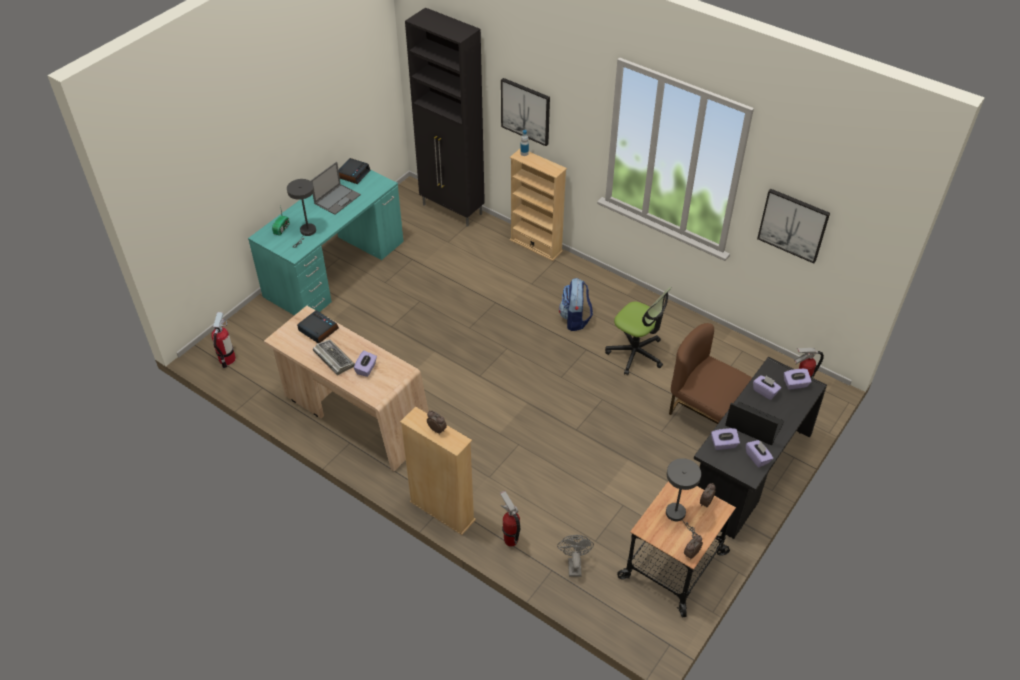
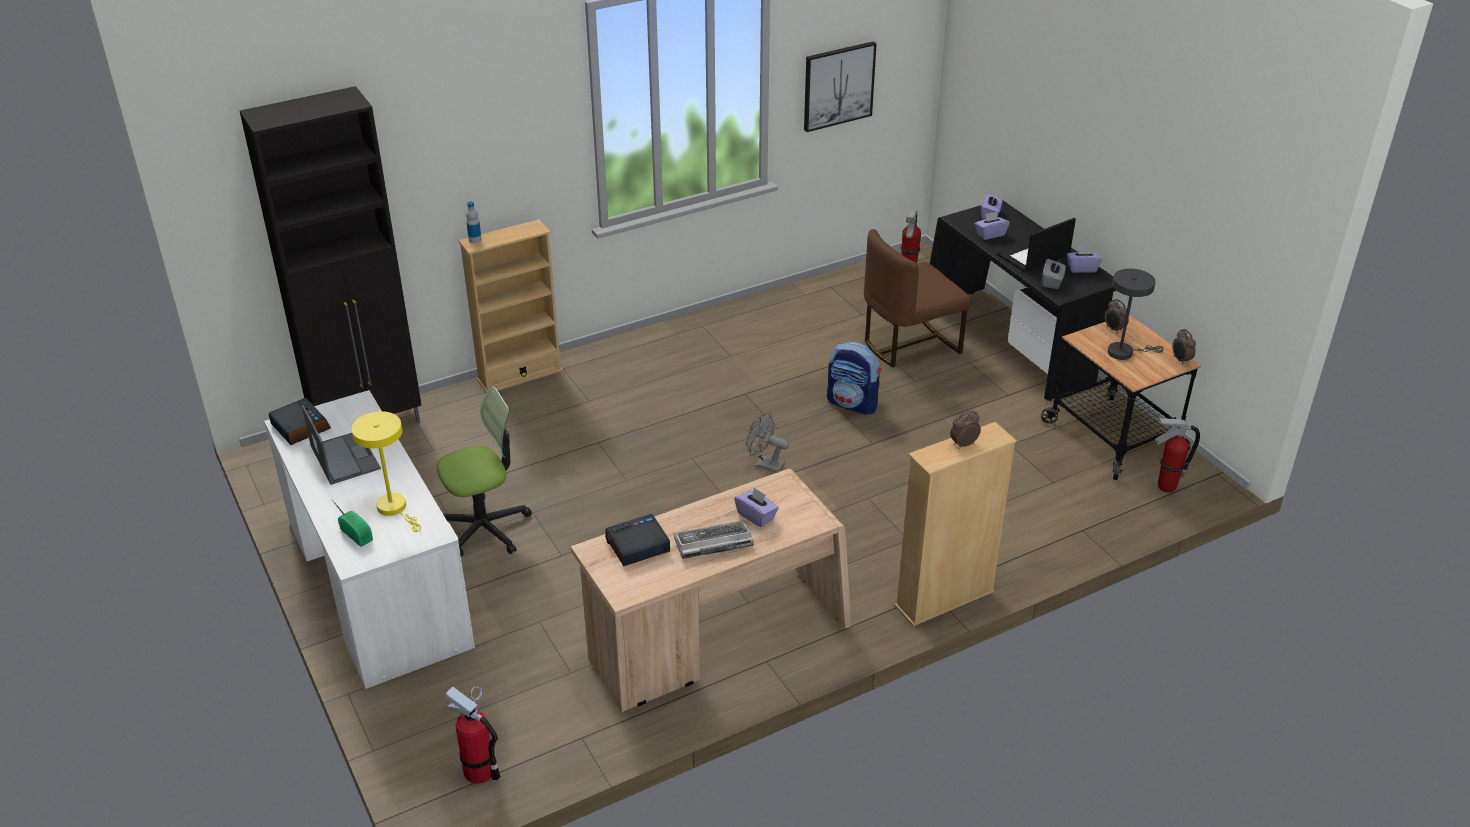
camera: 65 degrees left, 10 degrees down
turquoise desk [248,170,404,315] -> white desk [264,390,475,689]
grey table lamp [287,179,316,248] -> yellow table lamp [351,411,421,532]
fire extinguisher [500,491,520,547] -> fire extinguisher moved to [1155,418,1200,493]
picture [501,78,550,146] -> none
grey fan [557,535,594,577] -> grey fan moved to [746,413,789,473]
backpack [559,278,593,331] -> backpack moved to [827,342,881,415]
office chair [605,287,672,375] -> office chair moved to [437,386,532,557]
purple tissue box [711,428,740,450] -> grey tissue box [1042,259,1066,289]

